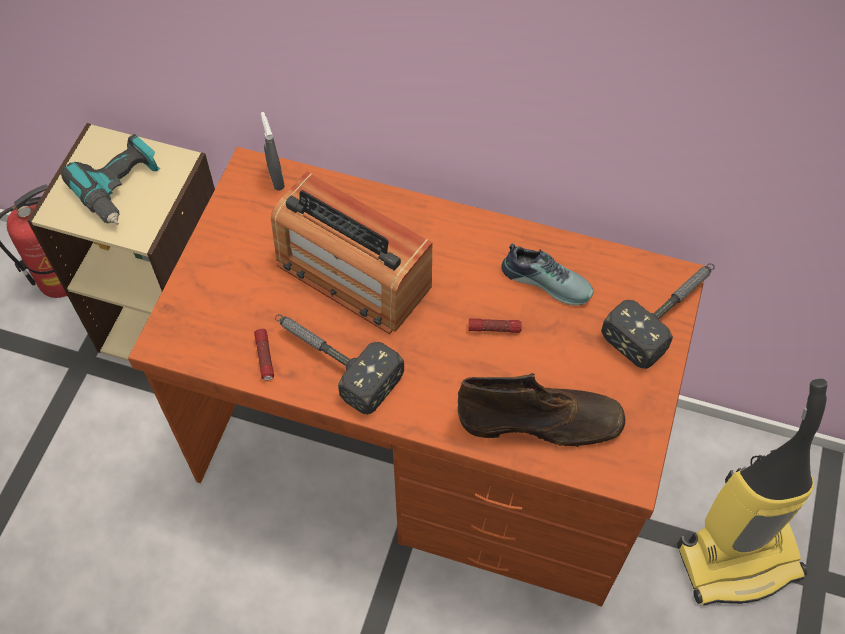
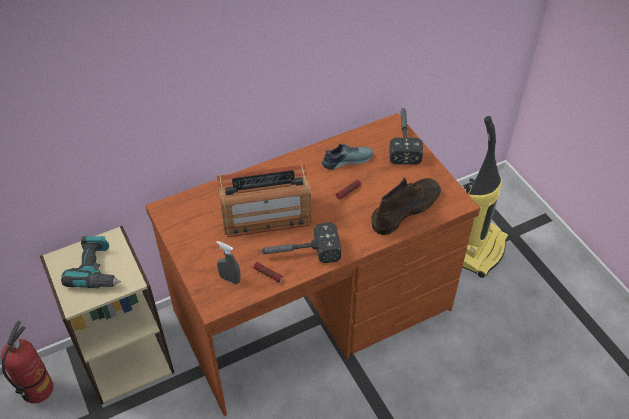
camera: 45 degrees left, 10 degrees down
grey spray bottle [261,112,285,190] -> grey spray bottle moved to [216,241,240,284]

